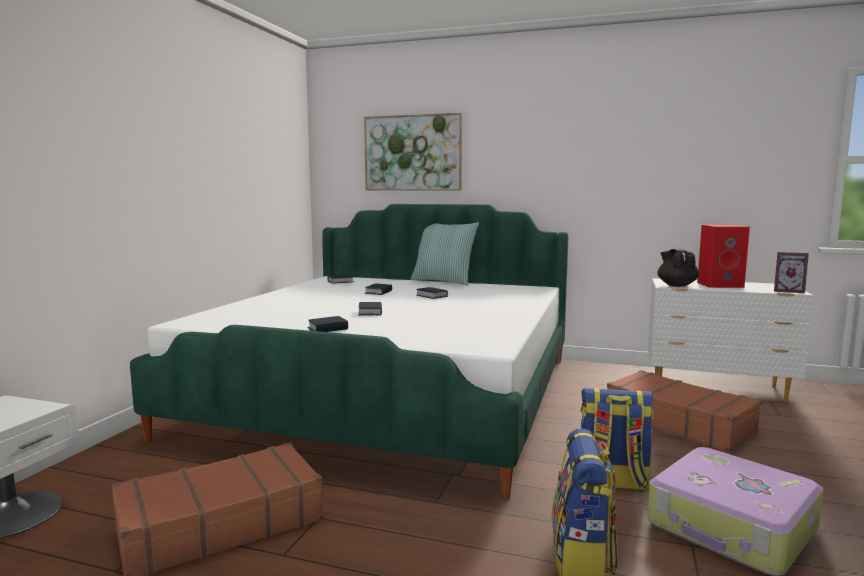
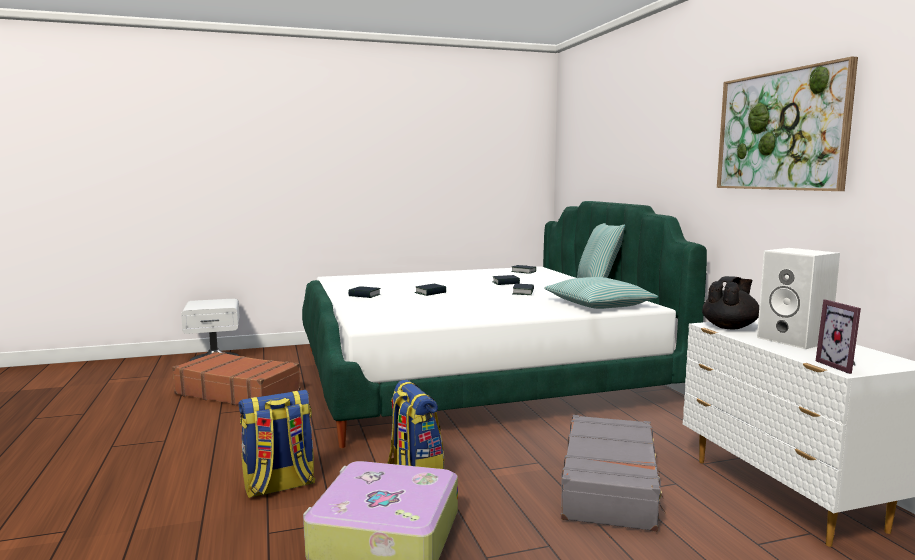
camera: 55 degrees right, 0 degrees up
picture [364,113,462,190] -> picture moved to [717,57,858,191]
brown suitcase [607,370,762,452] -> grey suitcase [561,415,666,532]
red speaker [697,225,750,288] -> white speaker [757,248,840,349]
none -> pillow [544,277,658,309]

